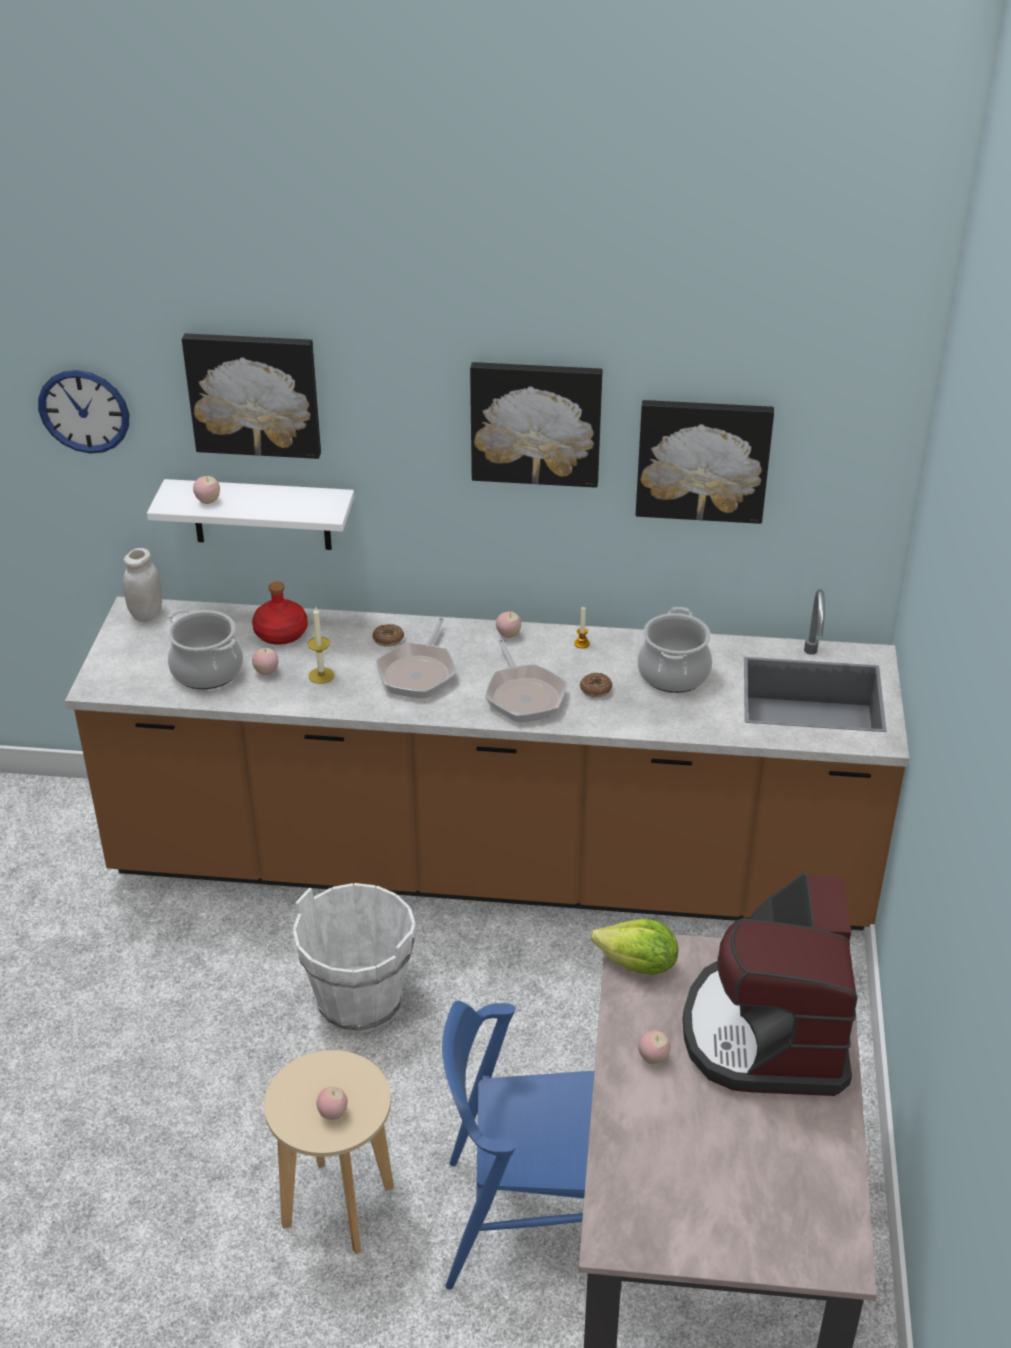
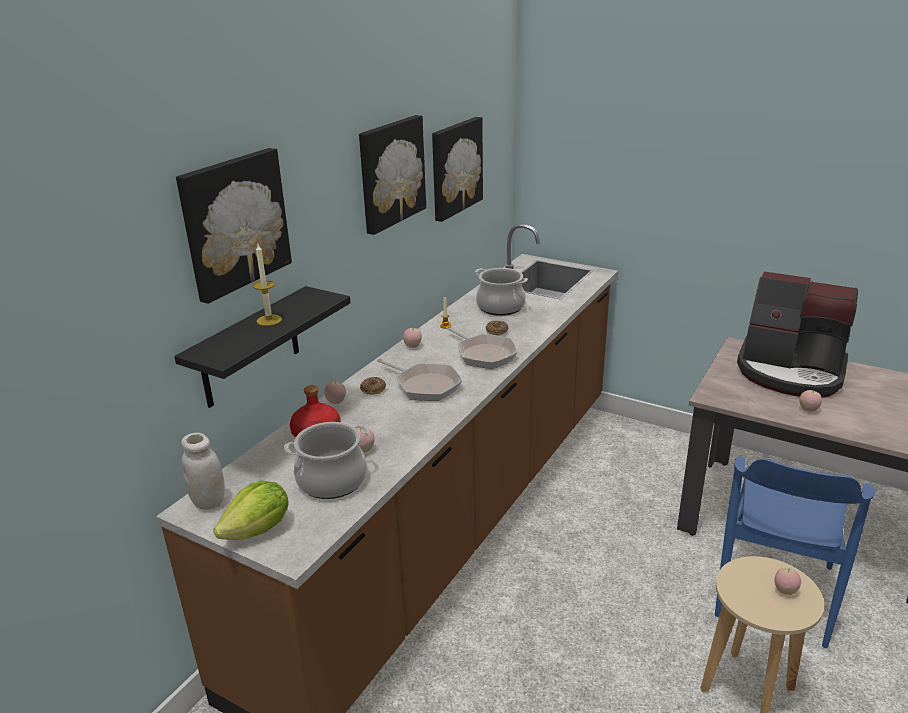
camera: 65 degrees left, 10 degrees down
wall clock [38,370,129,454] -> none
white shelf [147,479,354,550] -> black shelf [174,286,351,408]
apple [193,476,220,504] -> apple moved to [324,381,346,404]
white bucket [293,883,415,1033] -> none
candle [308,607,335,684] -> candle moved to [253,244,282,326]
frying pan [485,639,567,722] -> frying pan turned 45 degrees clockwise [446,326,517,369]
lettuce [591,919,679,975] -> lettuce moved to [213,480,288,540]

